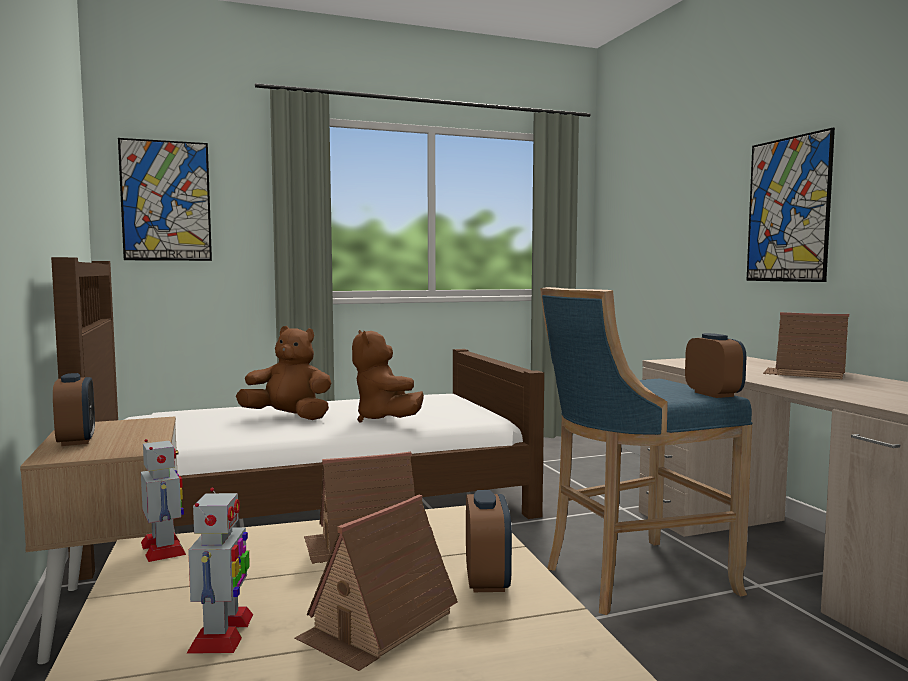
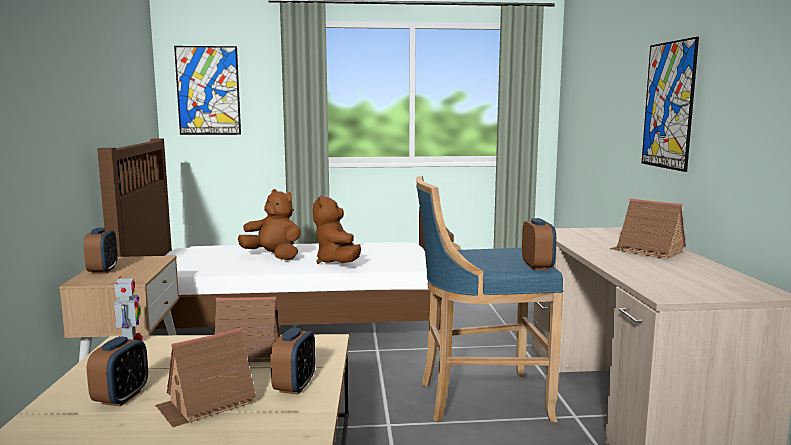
camera: 15 degrees right, 5 degrees up
toy robot [186,488,253,654] -> alarm clock [87,336,148,406]

